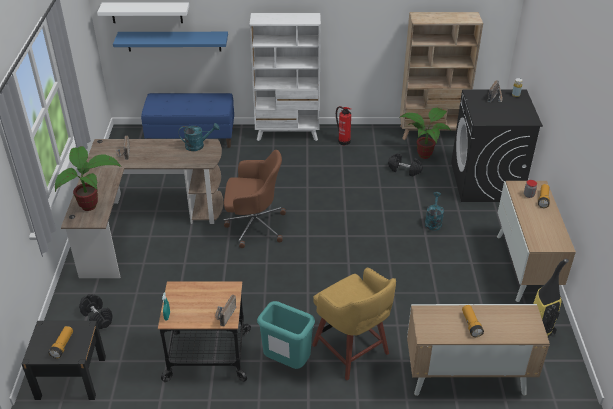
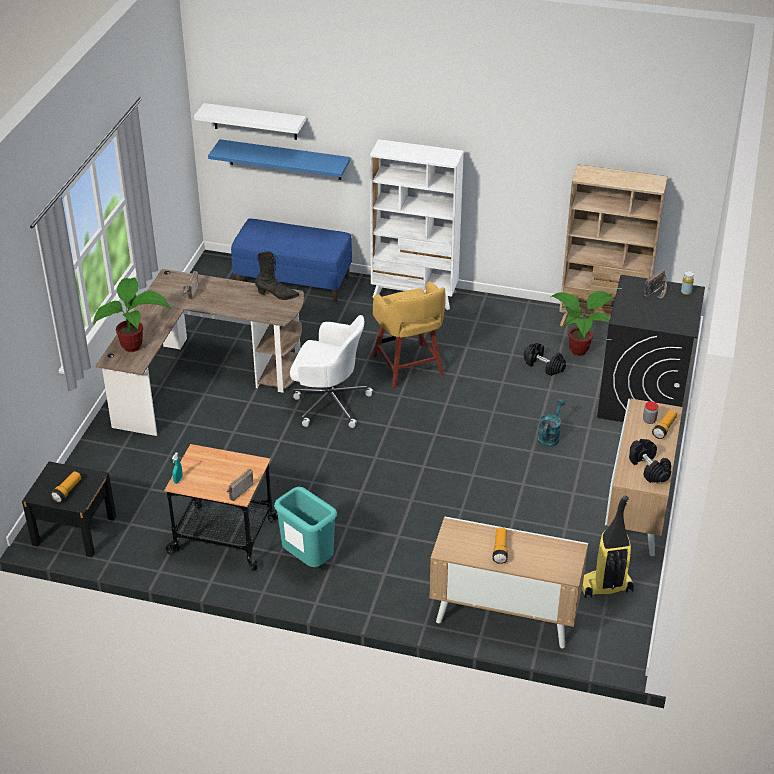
camera: 15 degrees right, 0 degrees up
black dumbbell [79,294,113,329] -> black dumbbell moved to [629,439,671,483]
turquoise watering can [179,123,220,151] -> black boot [255,251,299,300]
brown office chair [223,150,286,248] -> white office chair [290,315,373,428]
yellow stool [312,268,396,380] -> yellow stool moved to [373,281,446,388]
fire extinguisher [336,106,351,145] -> none

